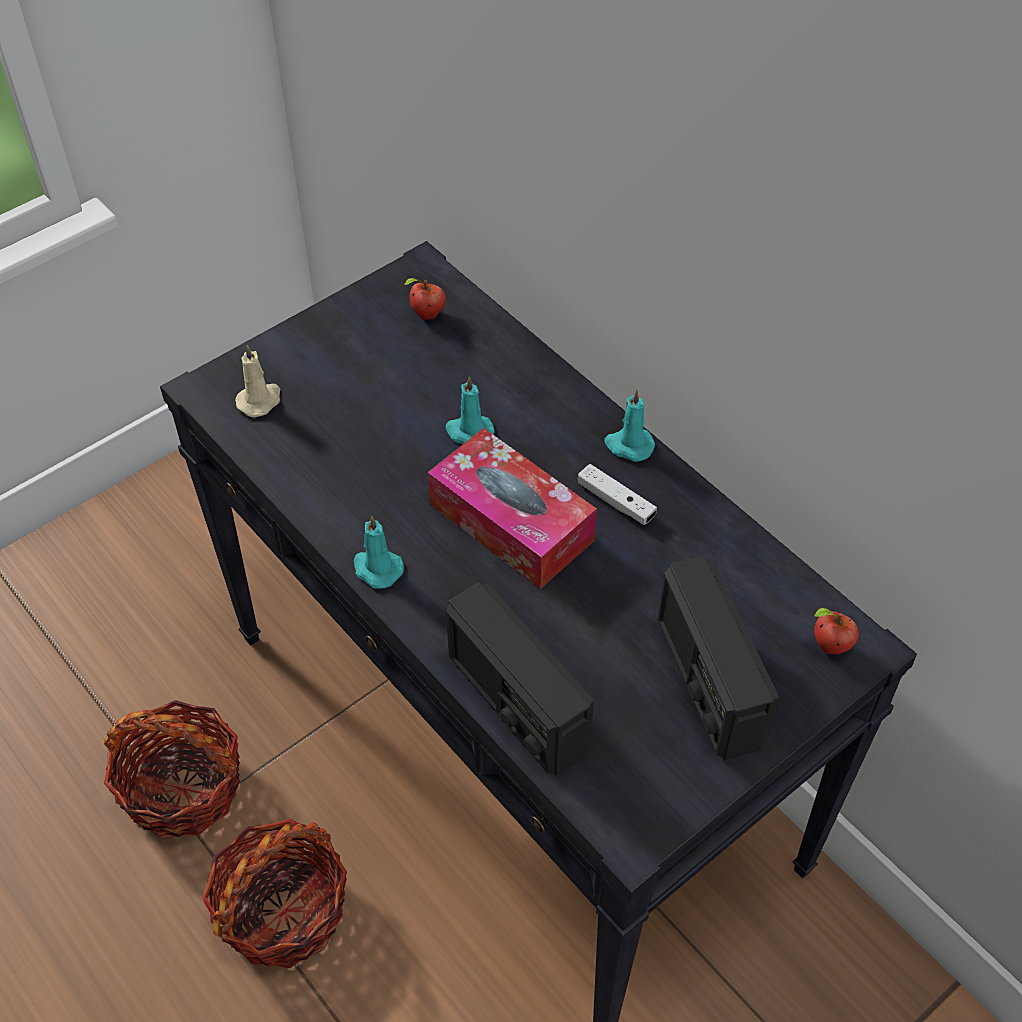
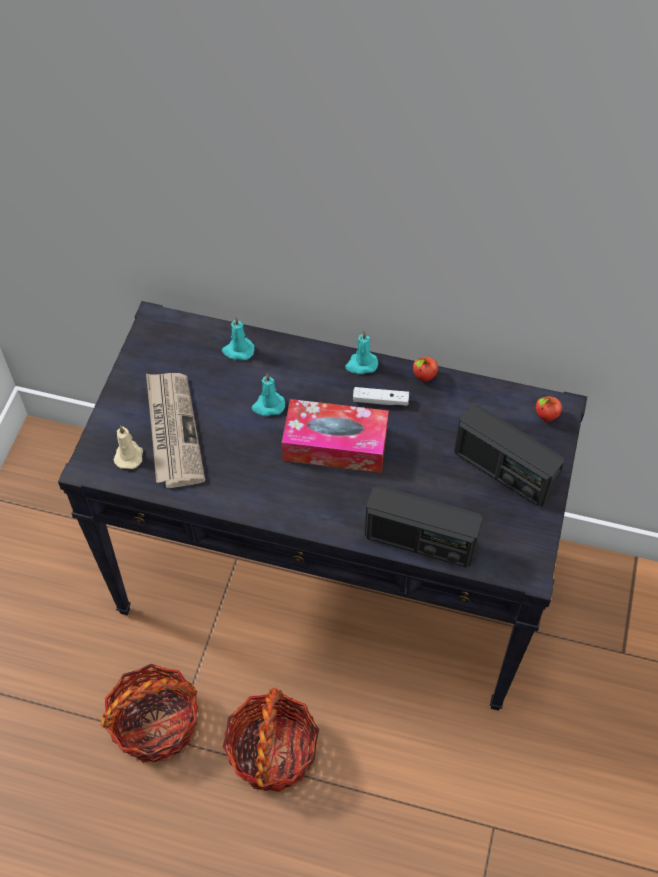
camera: 35 degrees left, 5 degrees up
turquoise candle [354,516,404,588] -> turquoise candle moved to [222,317,255,360]
apple [404,278,446,320] -> apple moved to [413,356,438,382]
none -> newspaper [146,373,205,488]

